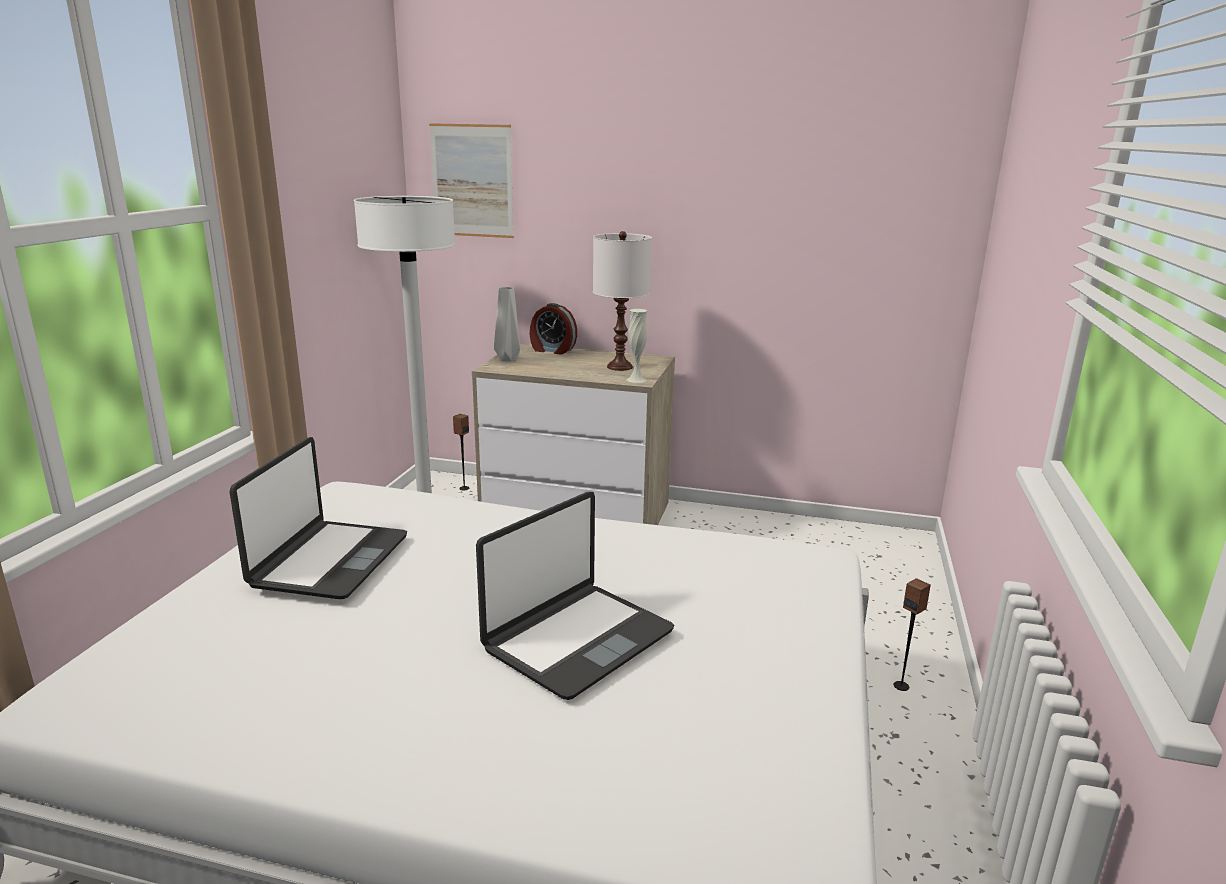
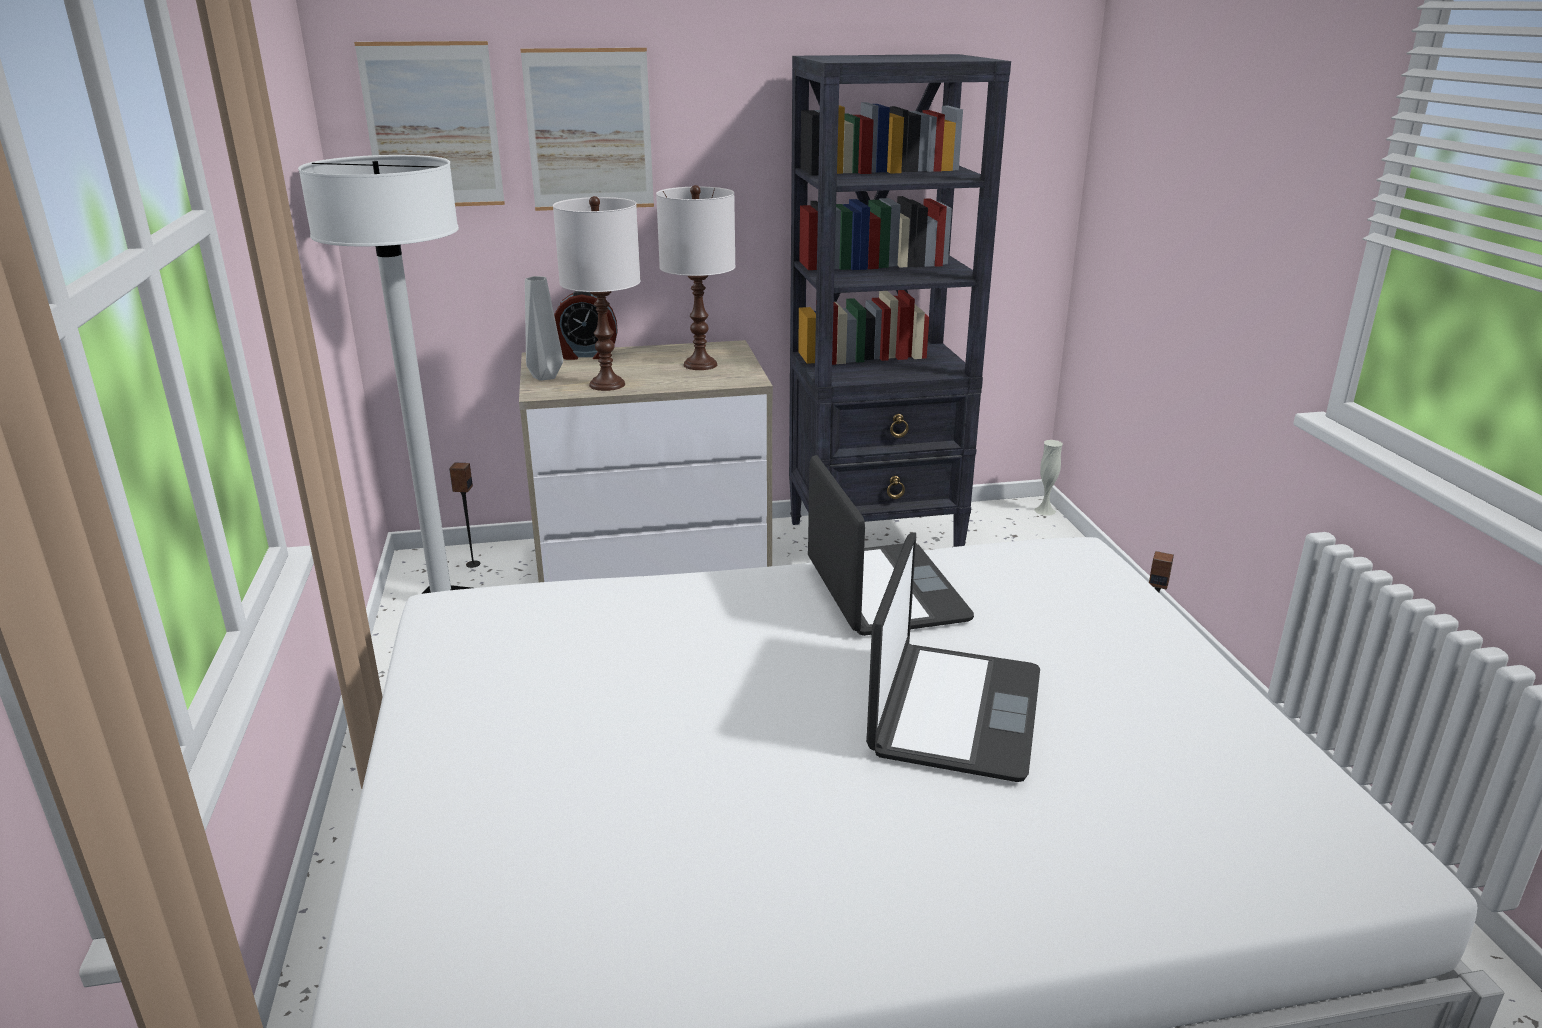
camera: 25 degrees left, 5 degrees up
laptop [230,437,407,600] -> laptop moved to [808,455,974,636]
white vase [627,309,647,383] -> white vase moved to [1034,440,1063,516]
none -> picture [520,48,654,211]
none -> white table lamp [553,196,640,391]
none -> black bookcase [789,54,1011,547]

